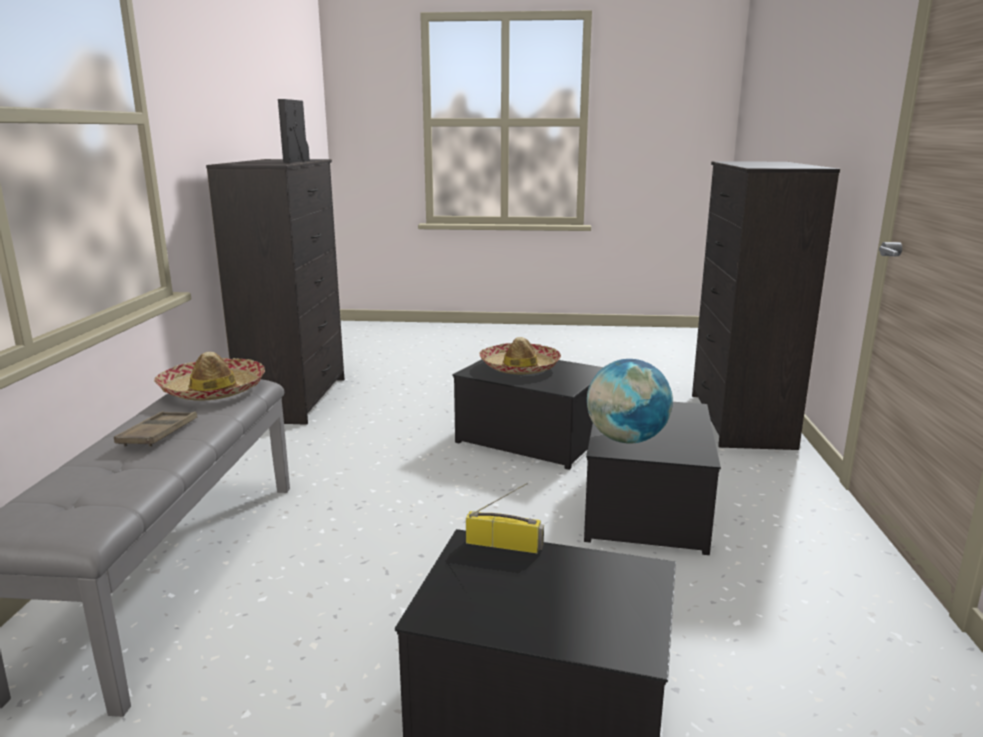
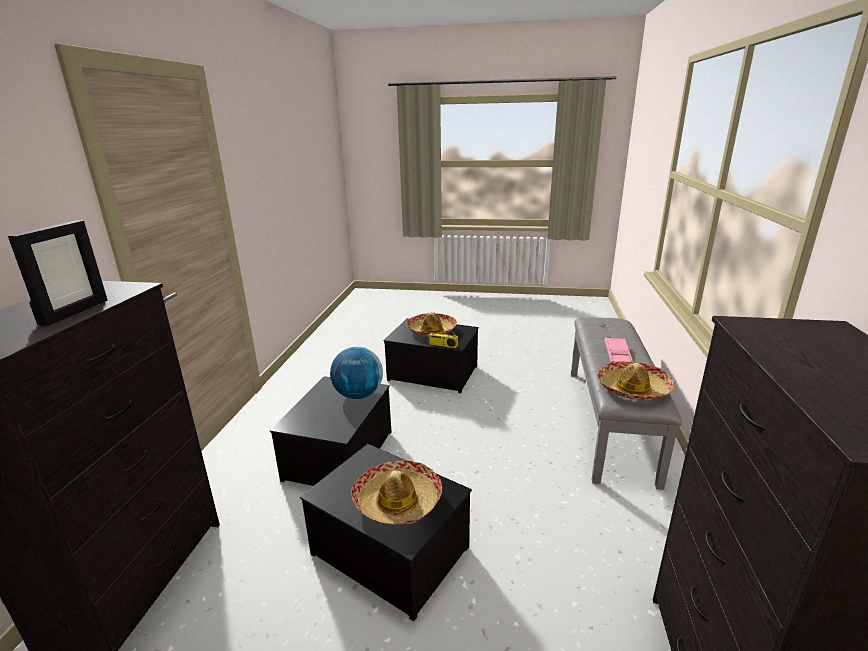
camera: 175 degrees left, 5 degrees up
brown tray [114,411,197,447] -> pink tray [605,337,633,363]
picture frame [278,99,310,163] -> picture frame moved to [8,220,108,326]
none -> hat [406,312,457,336]

